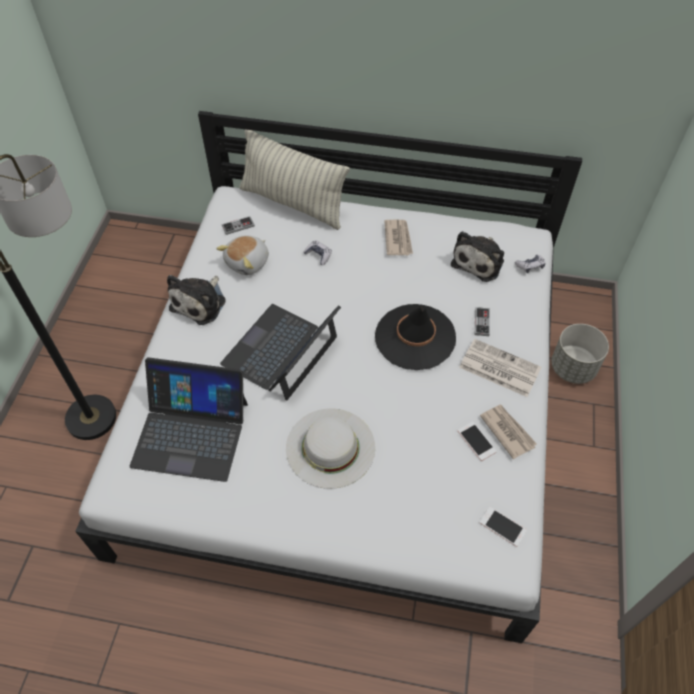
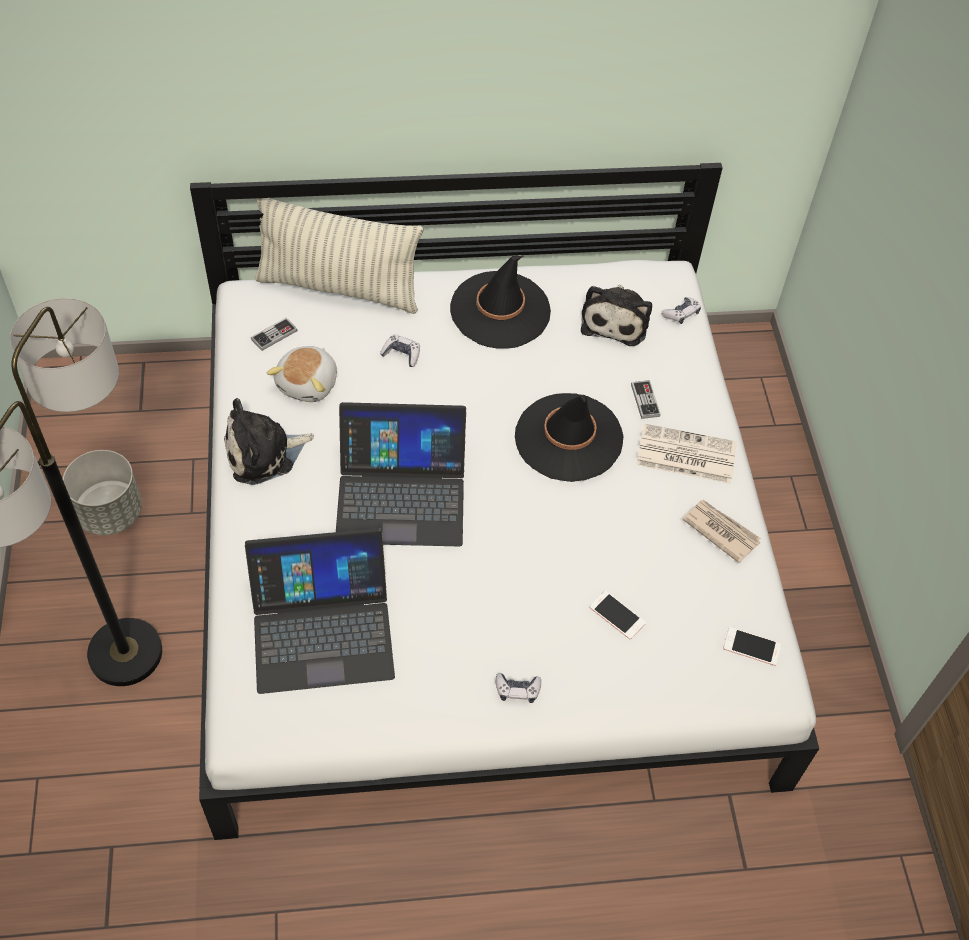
camera: 20 degrees left, 0 degrees up
plush toy [167,275,226,325] -> plush toy turned 60 degrees clockwise [224,398,314,485]
laptop [220,304,341,401] -> laptop turned 105 degrees counterclockwise [336,402,466,546]
white hat [286,408,375,489] -> none
newspaper [384,220,413,255] -> black hat [450,256,551,349]
phone [458,422,497,461] -> phone moved to [590,591,646,639]
grey planter [551,324,609,384] -> grey planter moved to [63,450,142,535]
none -> game controller [496,673,541,703]

